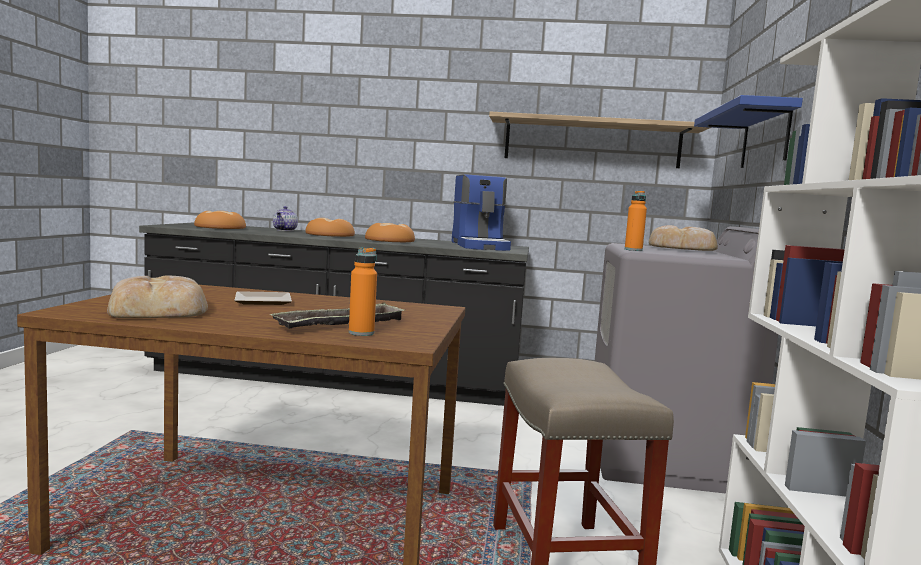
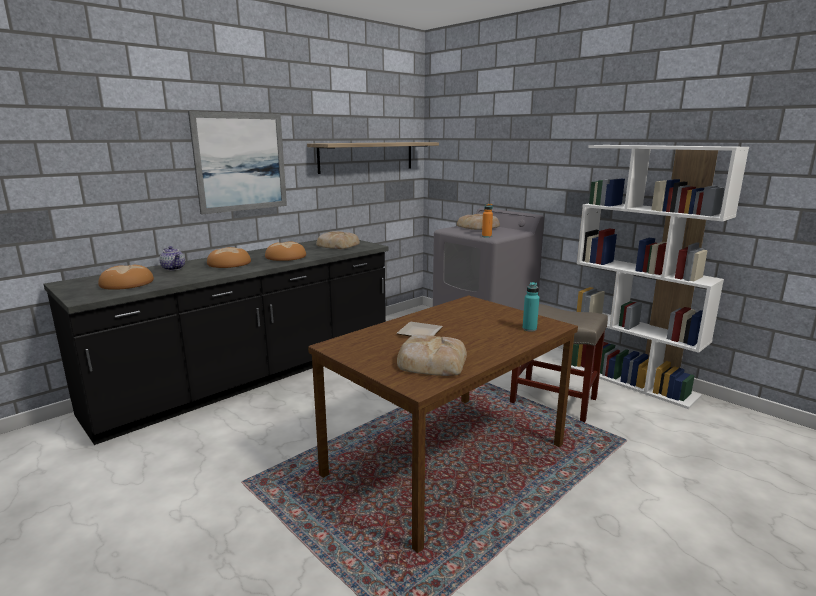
camera: 50 degrees left, 10 degrees up
tray [270,303,406,329] -> none
orange bottle [349,248,377,336] -> turquoise bottle [522,282,539,332]
coffee machine [452,174,511,251] -> bread [316,231,360,249]
blue shelf [694,95,803,168] -> none
none -> picture [188,111,287,214]

